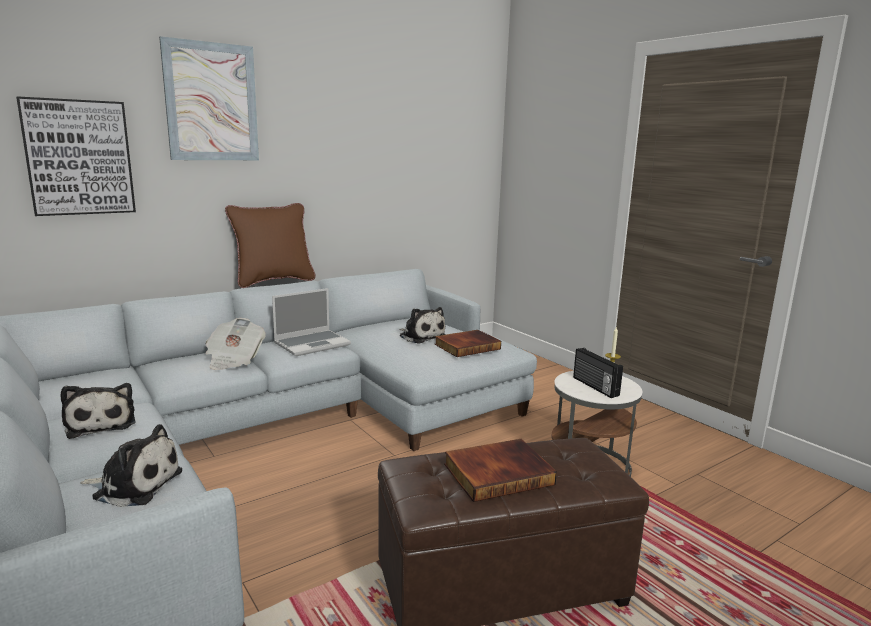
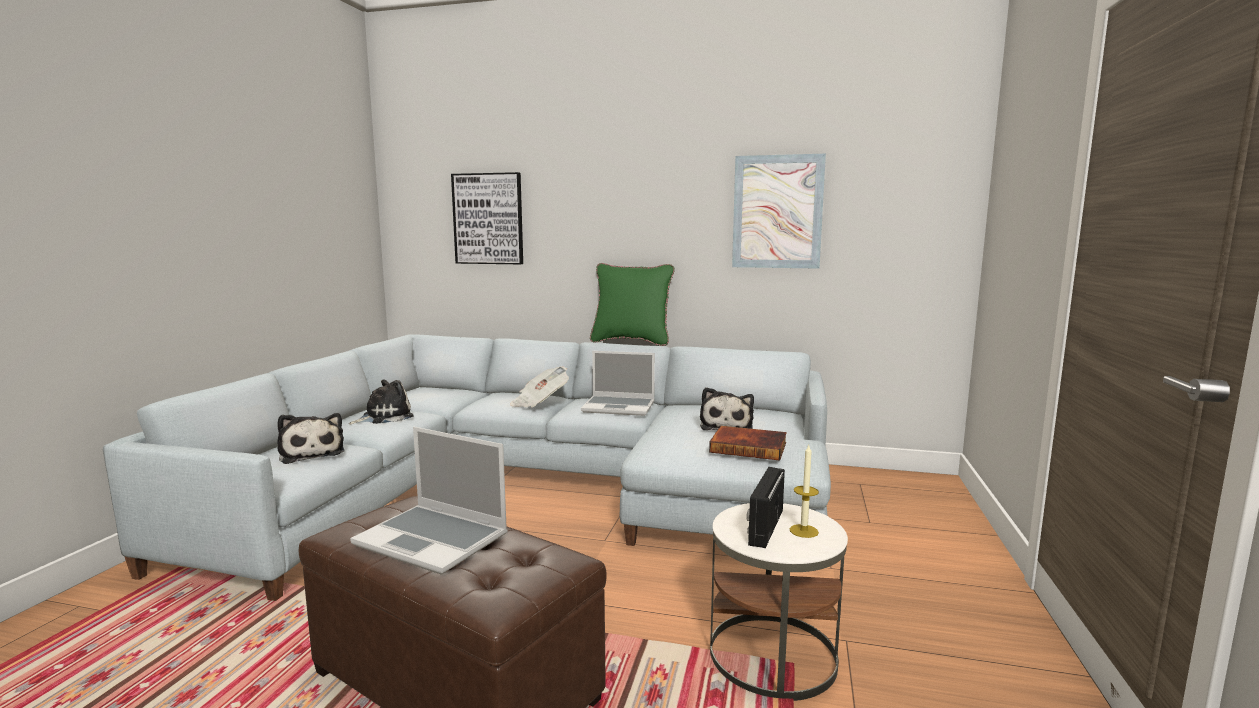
camera: 50 degrees right, 5 degrees down
plush toy [61,383,136,439] -> plush toy turned 150 degrees counterclockwise [349,379,414,425]
picture [159,36,259,160] -> picture moved to [732,154,826,269]
brown pillow [225,203,316,288] -> green pillow [590,263,675,346]
book [444,439,557,502] -> laptop [350,427,508,575]

